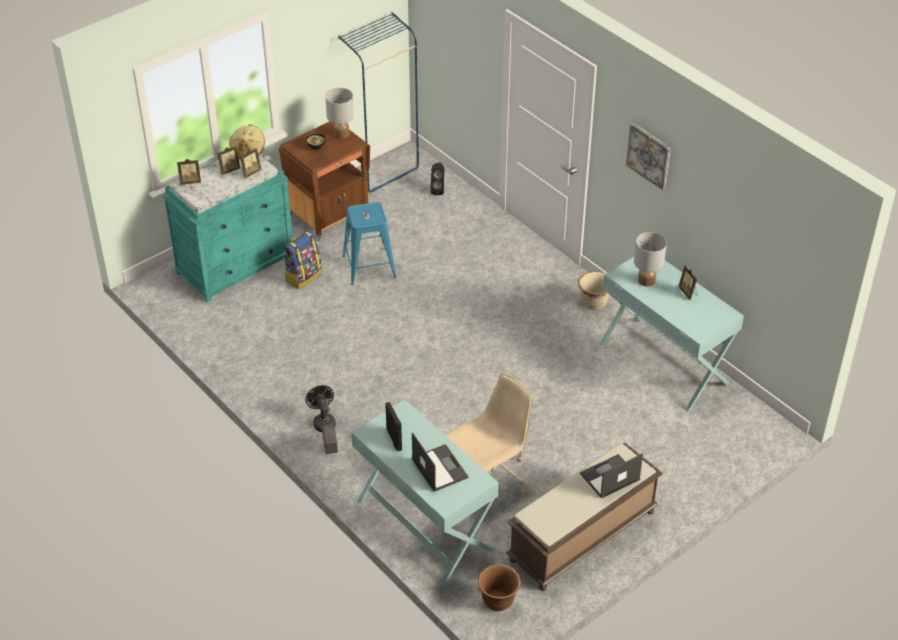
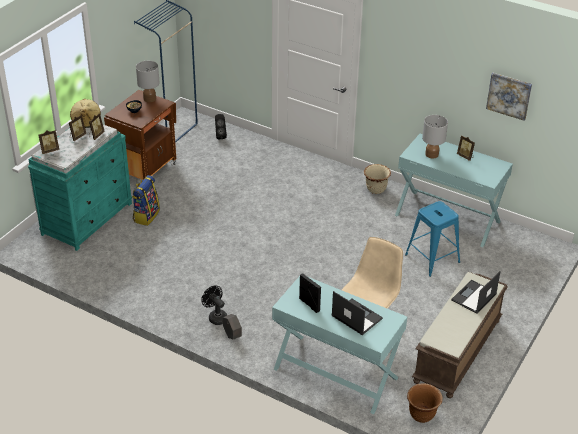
camera: 20 degrees left, 5 degrees down
blue stool [343,202,397,285] -> blue stool moved to [405,201,460,277]
picture [626,123,671,190] -> picture moved to [486,73,532,121]

